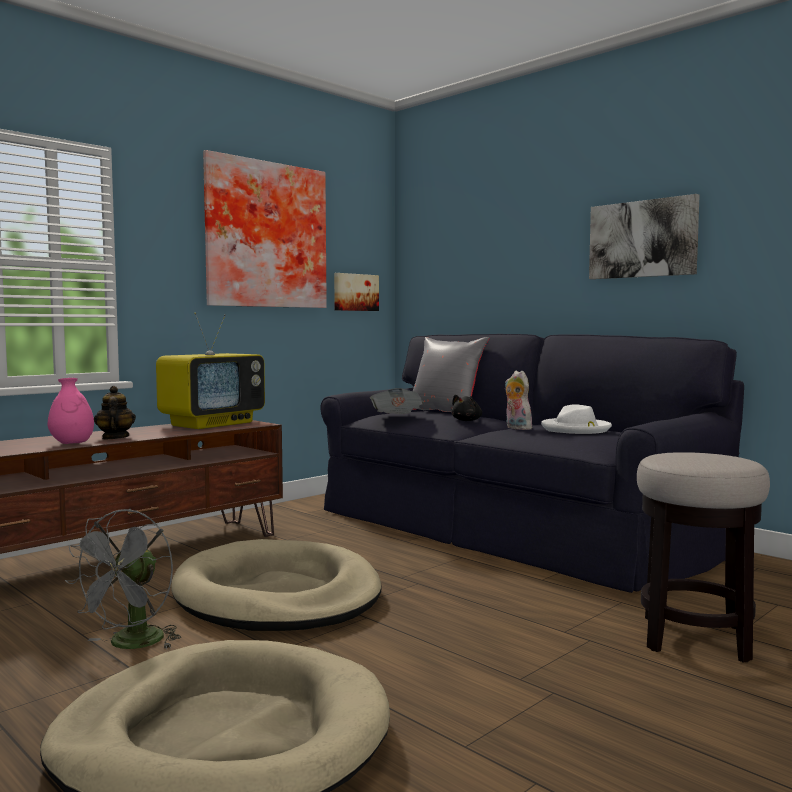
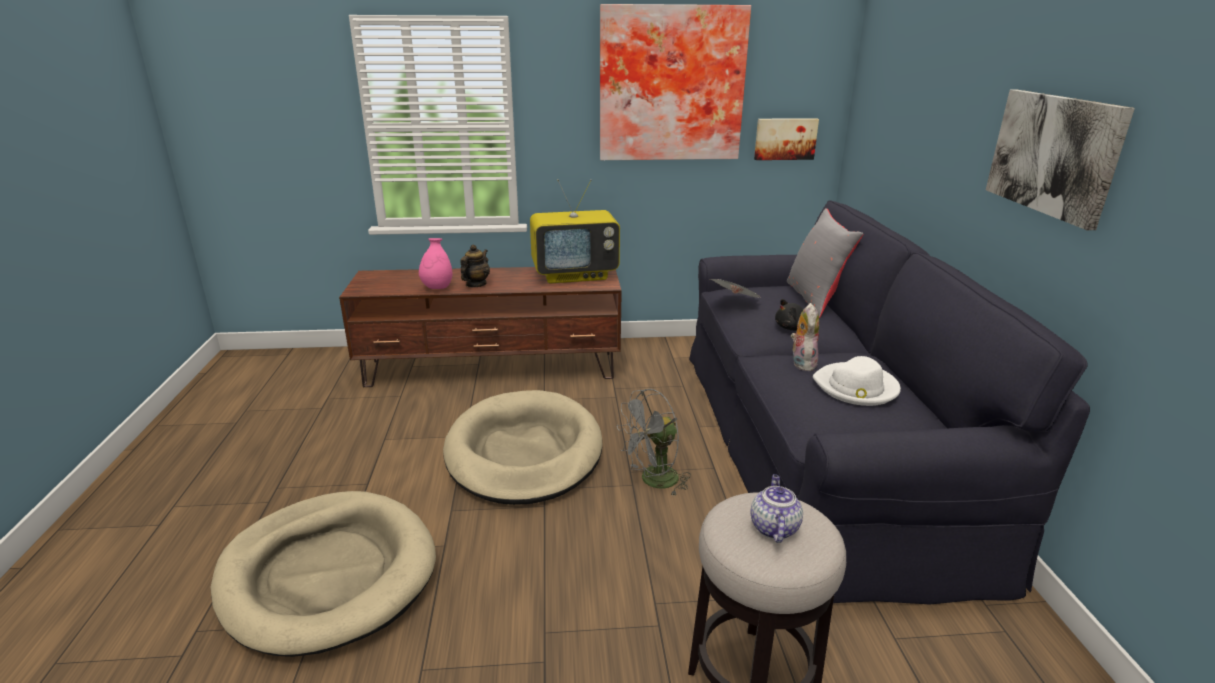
camera: 40 degrees right, 20 degrees up
grey fan [65,509,181,649] -> grey fan moved to [617,389,691,495]
none -> teapot [750,474,803,543]

